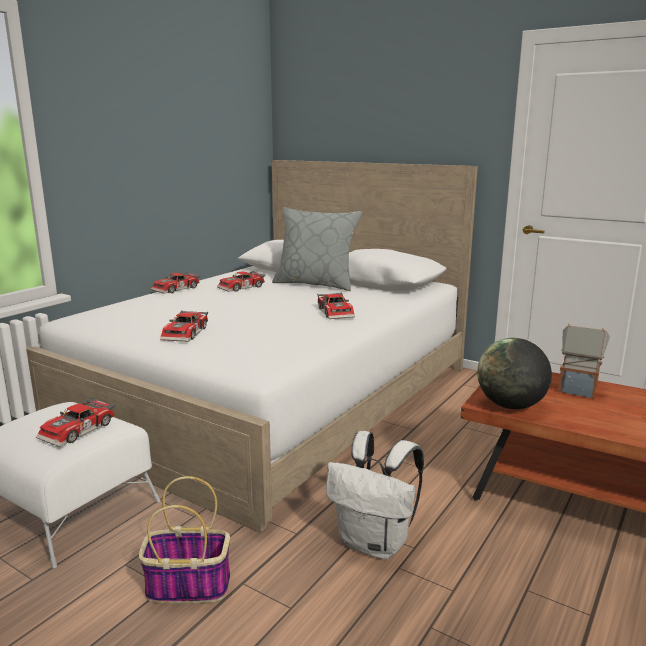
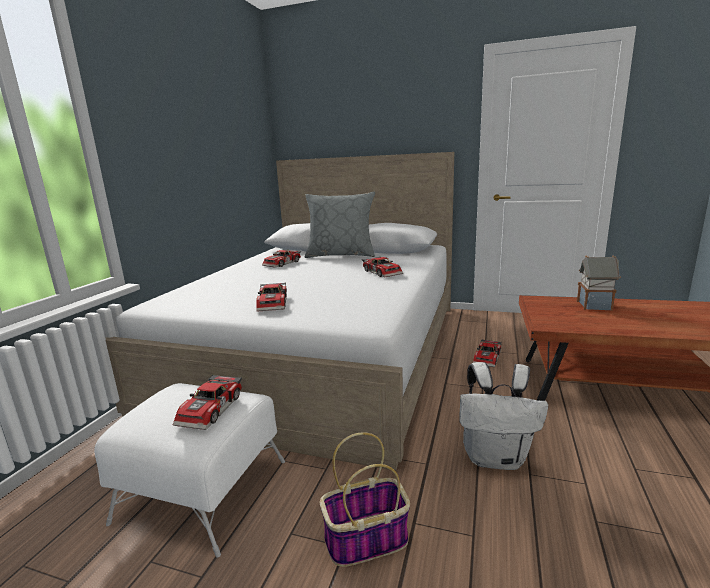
camera: 15 degrees left, 0 degrees up
toy car [151,272,200,294] -> toy car moved to [473,339,502,367]
globe [477,338,552,409] -> none

